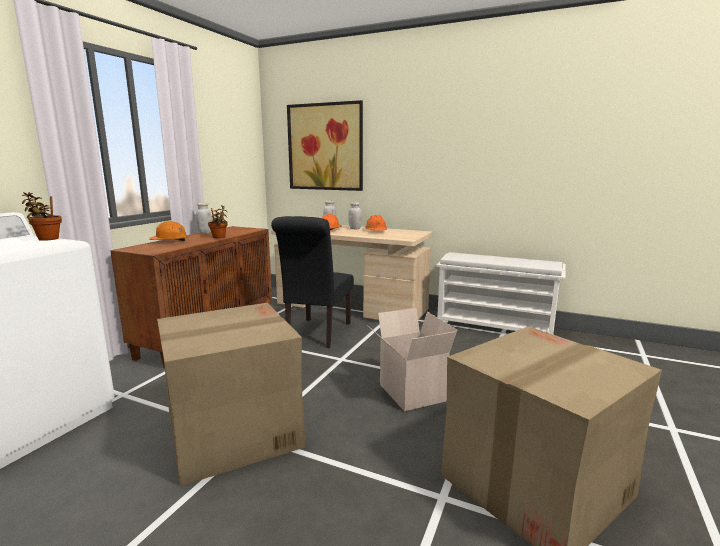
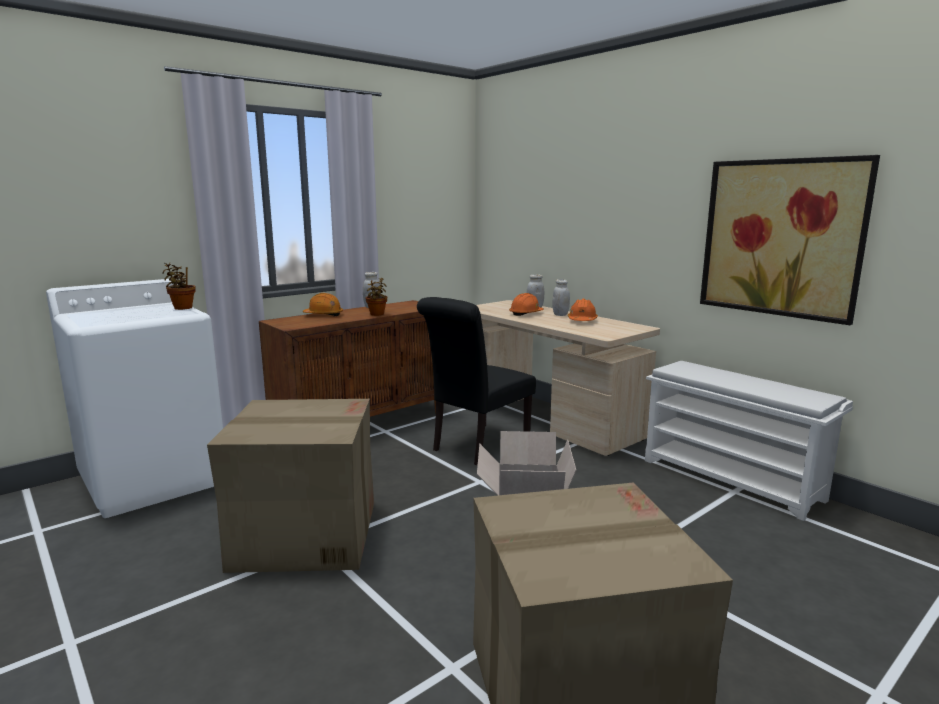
camera: 25 degrees right, 0 degrees up
picture [287,100,363,191] -> picture moved to [700,155,880,325]

